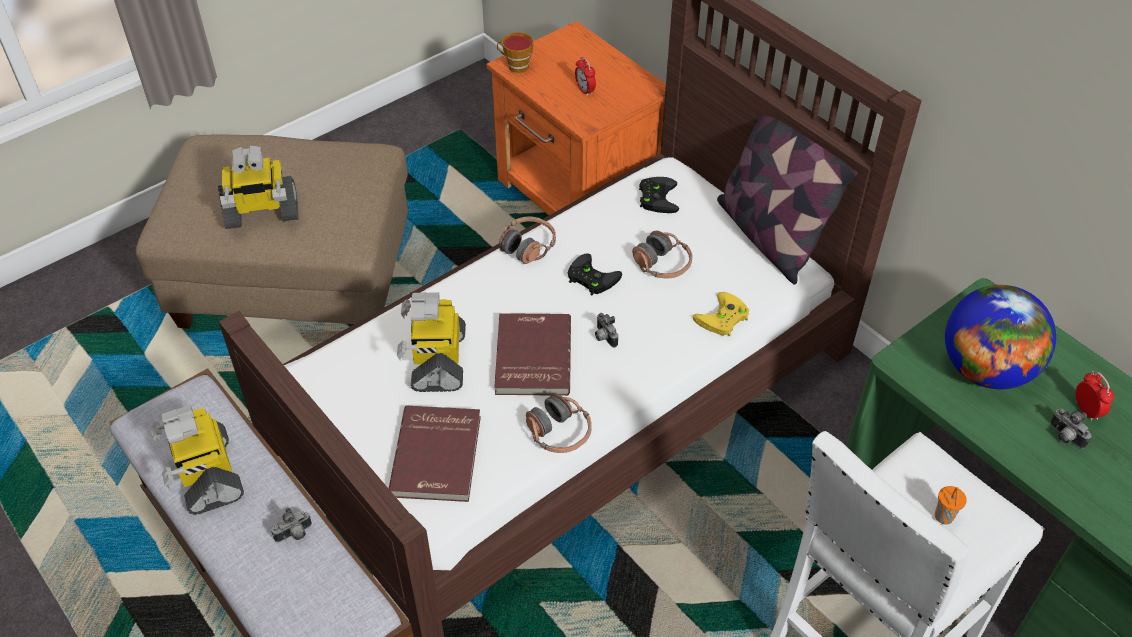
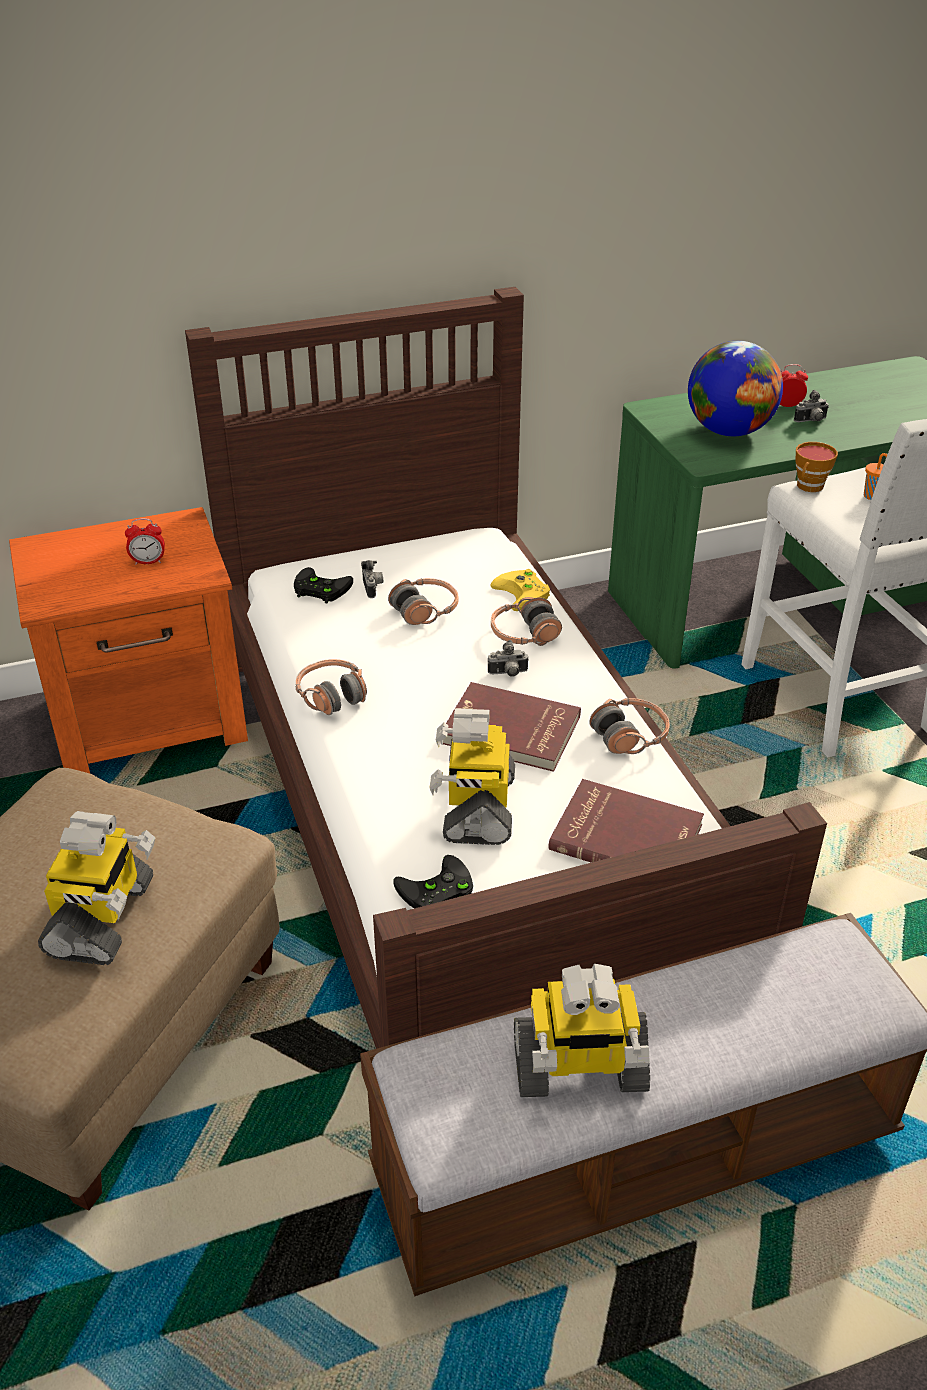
camera: 70 degrees left, 10 degrees down
camera [271,508,312,542] -> camera moved to [361,560,383,598]
toy robot [397,292,466,392] -> toy robot turned 75 degrees clockwise [430,708,515,845]
cup [497,32,534,73] -> cup moved to [796,442,838,492]
black game controller [568,253,622,295] -> black game controller moved to [394,855,473,908]
pillow [717,116,857,285] -> none
none -> headphones [491,597,562,646]

